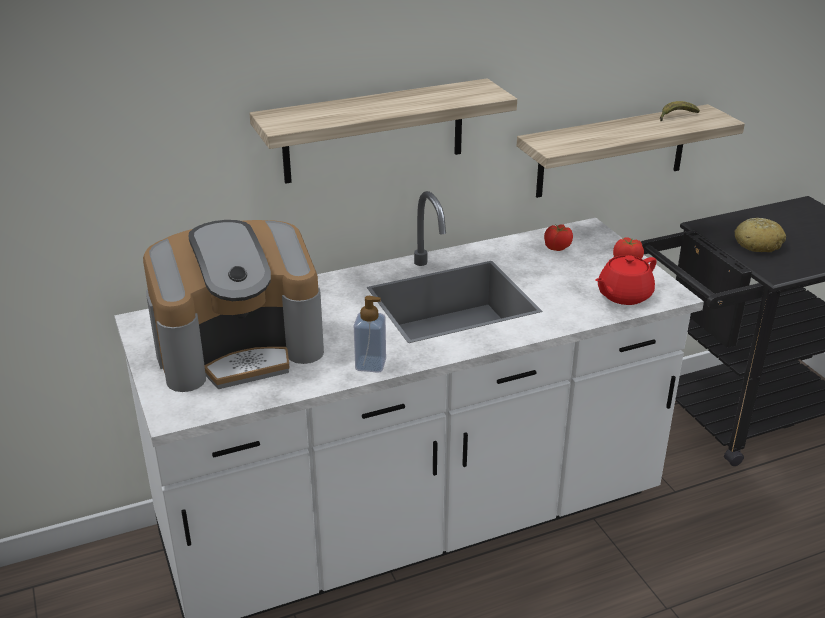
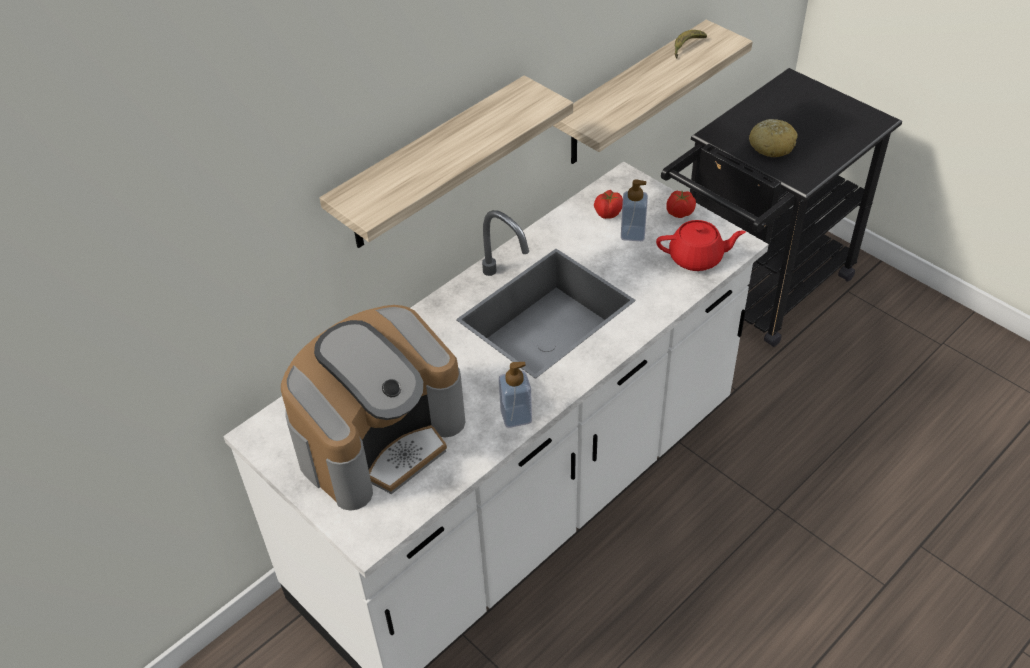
camera: 20 degrees left, 15 degrees up
red teapot [595,255,657,305] -> red teapot turned 120 degrees counterclockwise [656,220,746,271]
none -> soap dispenser [621,179,648,241]

